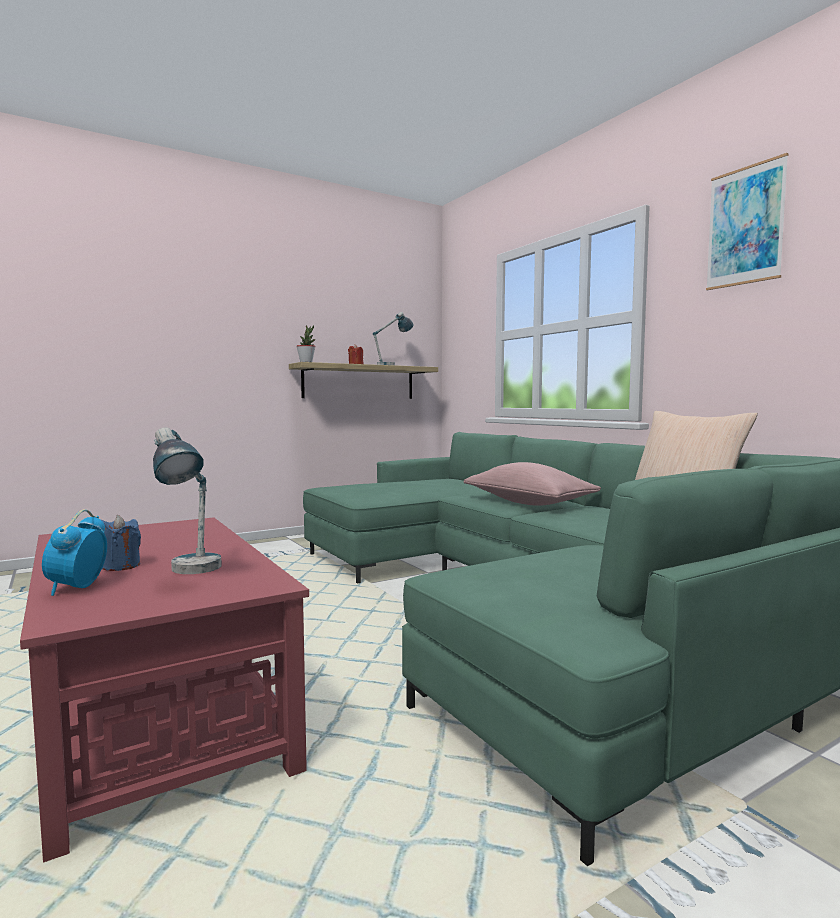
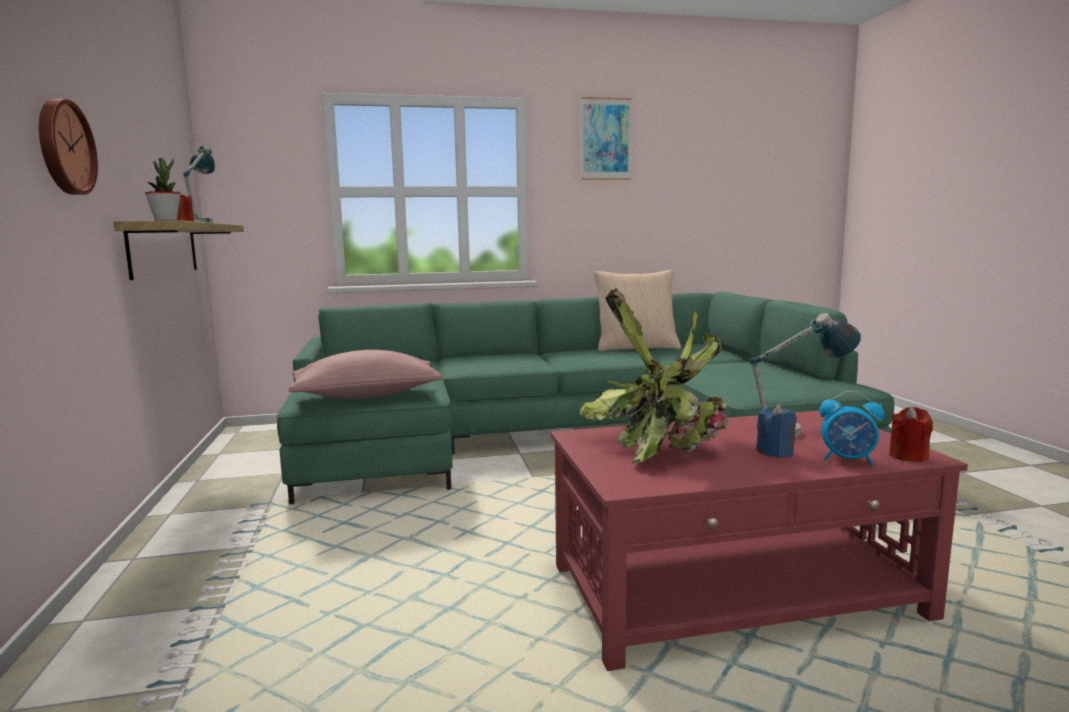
camera: 70 degrees left, 5 degrees up
pink pillow [463,462,601,506] -> pink pillow moved to [289,350,442,399]
none -> wall clock [39,99,98,195]
none -> potted plant [580,288,728,464]
none -> red candle [889,406,933,462]

